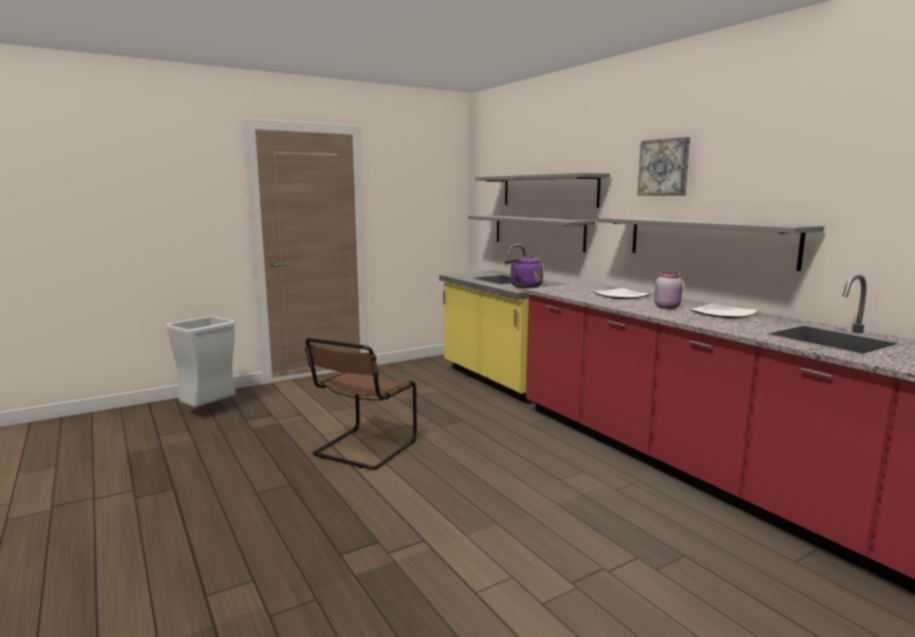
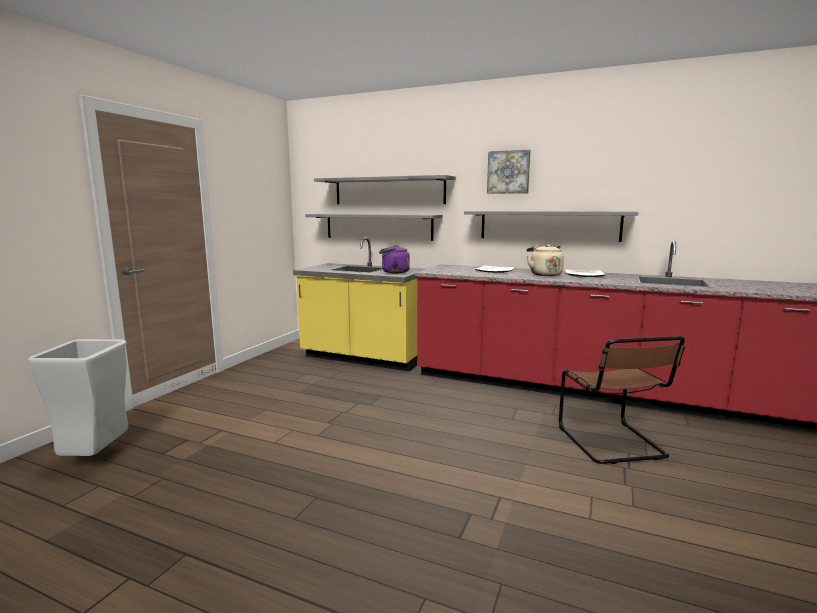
camera: 35 degrees left, 0 degrees up
brown chair [305,338,417,470] -> brown chair moved to [559,336,685,464]
pink jar [654,272,683,309] -> beige kettle [527,244,564,276]

